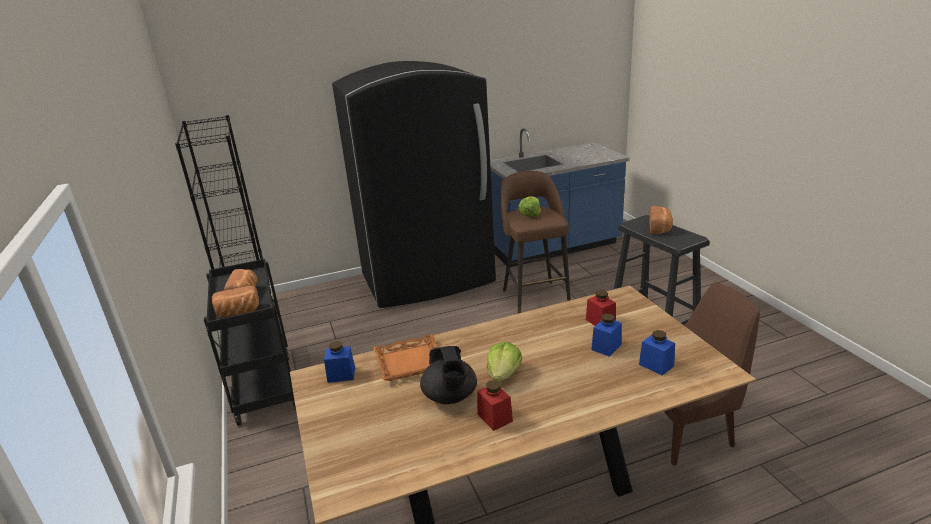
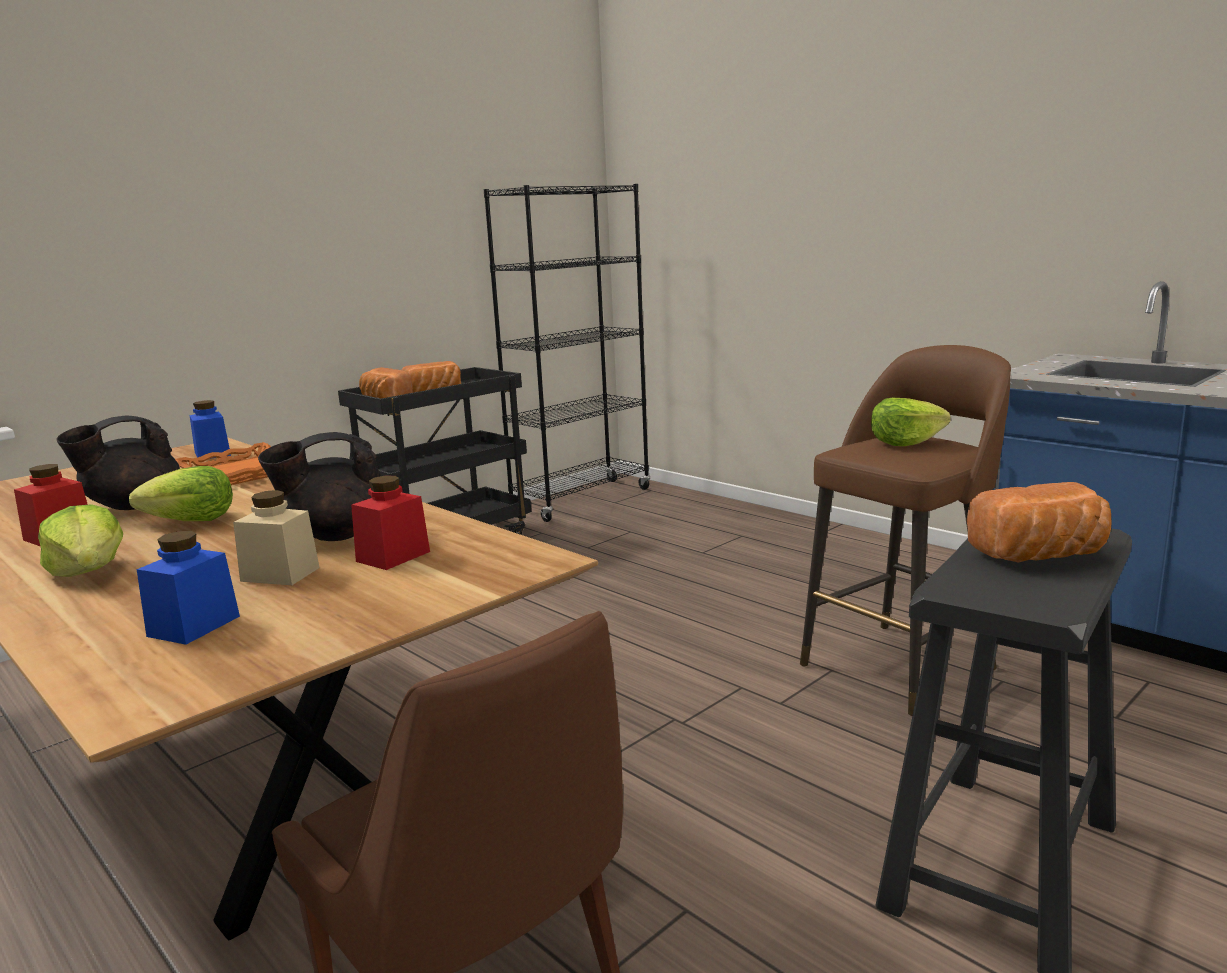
camera: 65 degrees right, 10 degrees down
black fridge [332,61,496,308] -> none
blue jar [592,314,622,357] -> beige jar [233,490,320,585]
none -> lettuce [38,504,123,577]
none -> black teapot [258,432,380,541]

